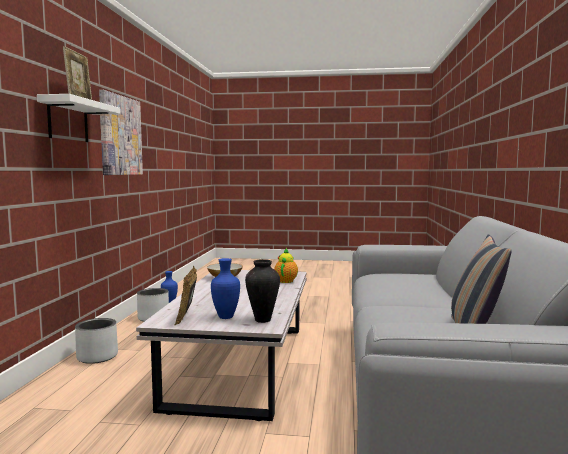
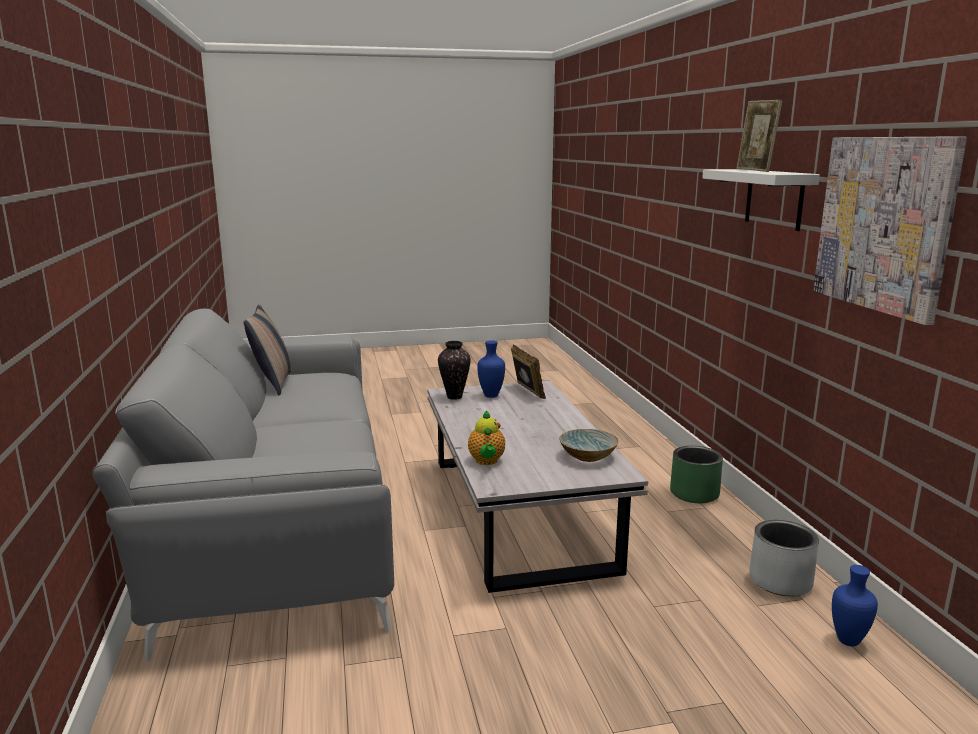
camera: 160 degrees right, 10 degrees up
grey planter [75,318,118,364] -> green planter [670,446,723,503]

